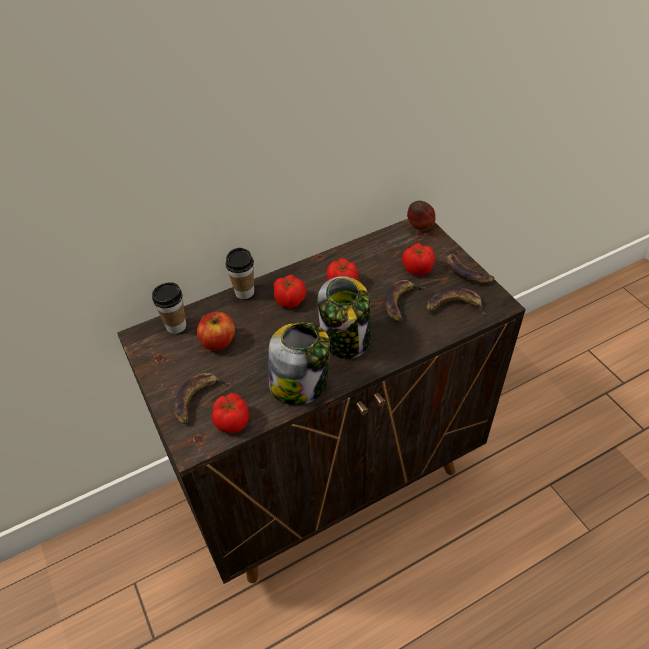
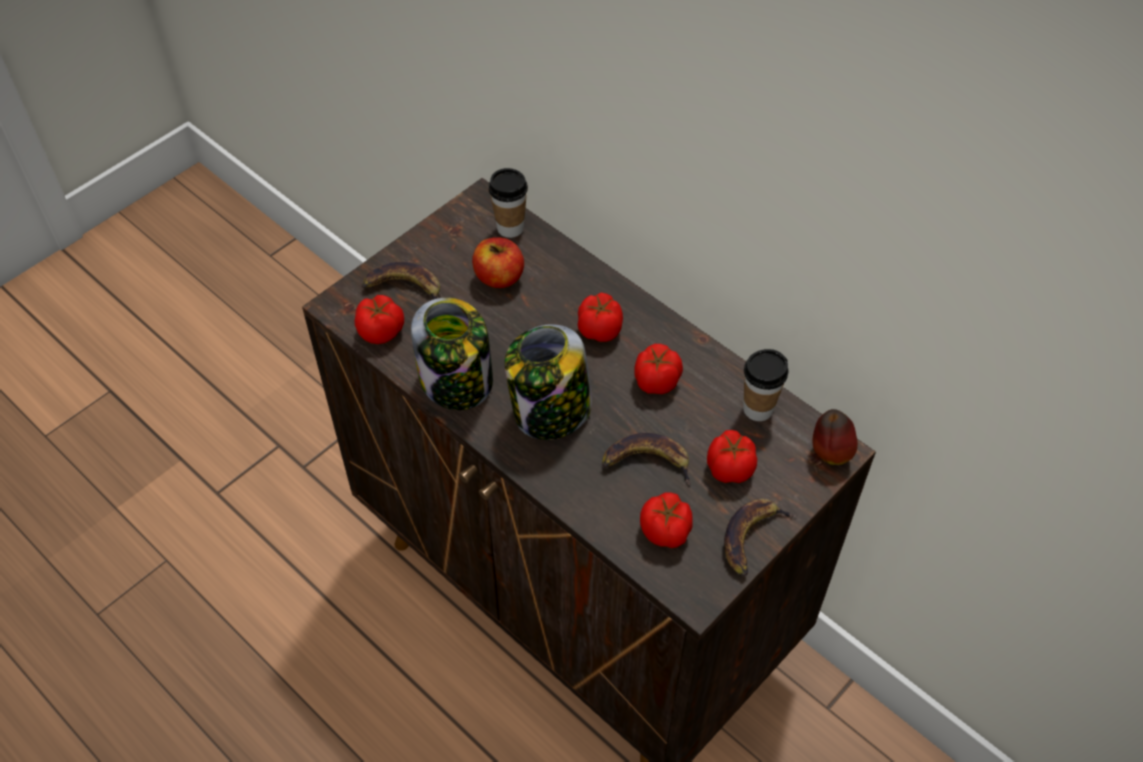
camera: 70 degrees right, 5 degrees up
cup [225,248,254,299] -> cup moved to [743,349,788,421]
banana [427,288,486,315] -> tomato [640,493,693,548]

